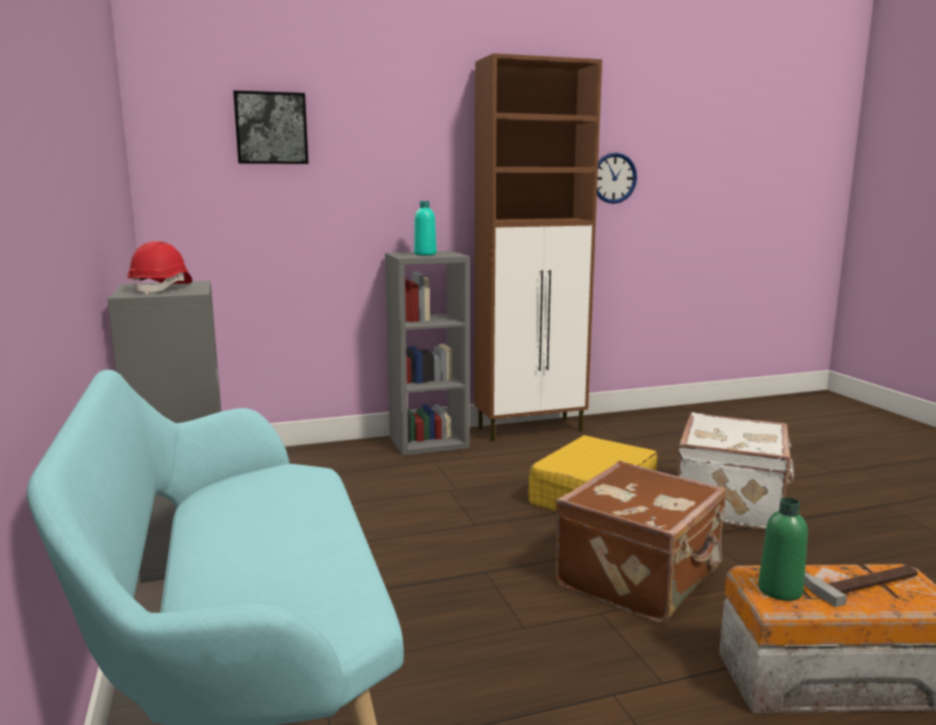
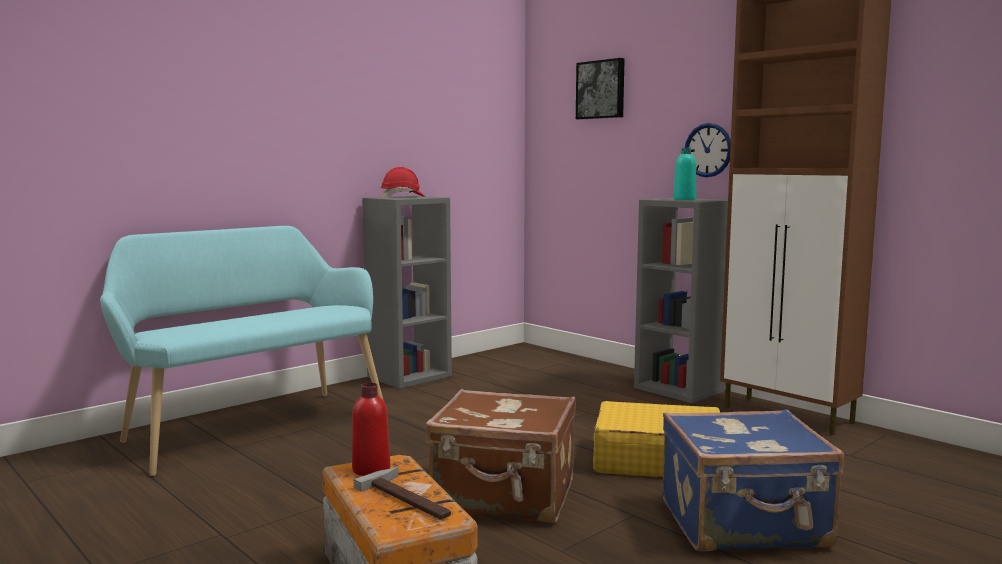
camera: 65 degrees right, 5 degrees down
wall clock [597,152,637,204] -> wall clock moved to [685,123,731,177]
white suitcase [677,413,794,530] -> blue suitcase [663,409,844,551]
green bottle [758,497,808,601] -> red bottle [352,383,390,476]

